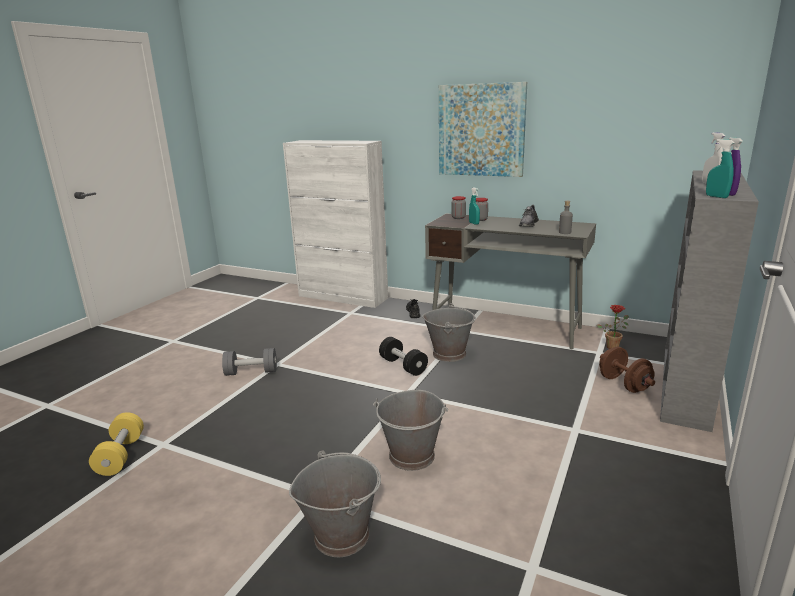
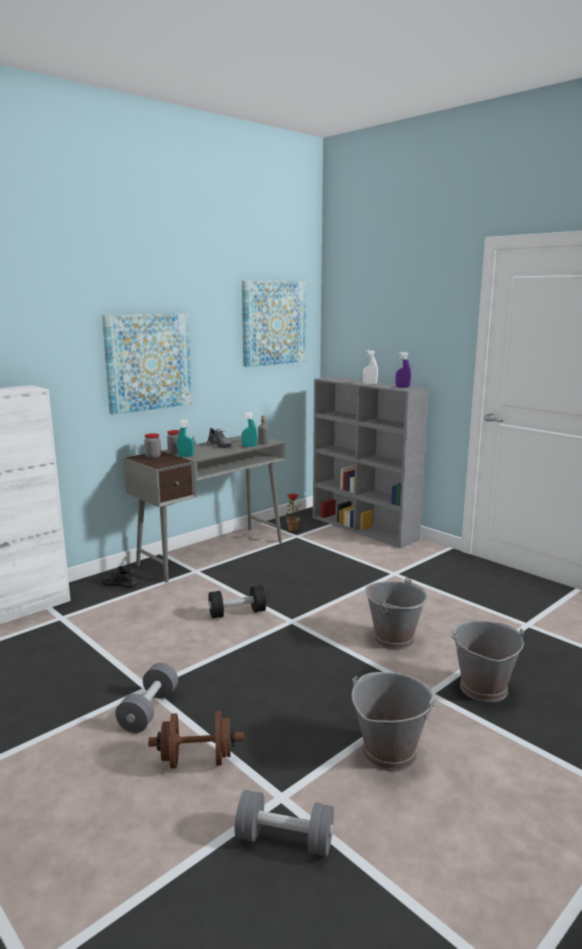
camera: 70 degrees left, 5 degrees down
yellow dumbbell [89,412,144,476] -> grey dumbbell [235,790,334,856]
grey bucket [422,303,476,362] -> grey bucket moved to [352,672,437,772]
brown dumbbell [599,347,655,393] -> brown dumbbell moved to [148,711,244,769]
turquoise spray bottle [706,139,734,198] -> turquoise spray bottle moved to [241,412,257,447]
none -> picture [242,281,306,367]

